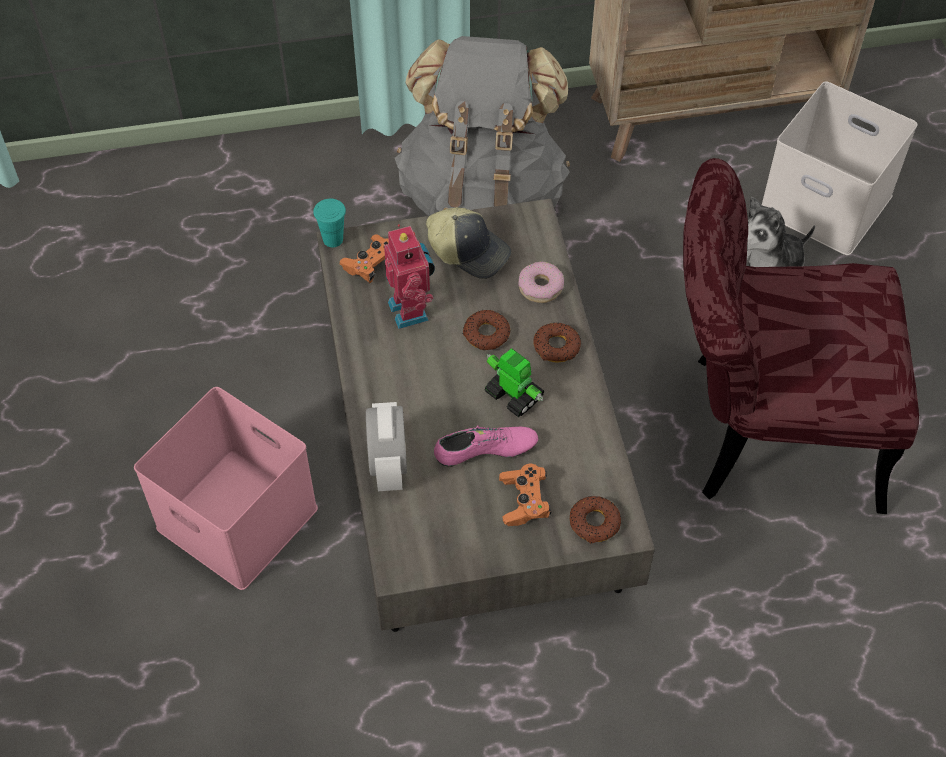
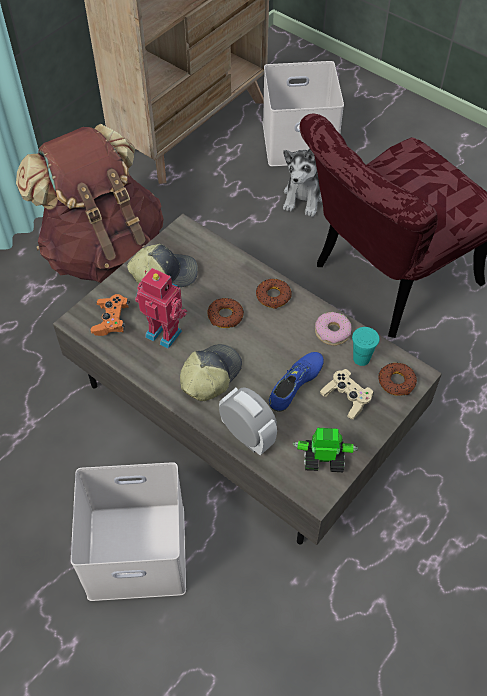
camera: 40 degrees left, 0 degrees up
pink storage box [134,387,318,590] -> white storage box [71,462,186,601]
turquoise cup [313,199,346,247] -> turquoise cup moved to [352,327,379,366]
grey backpack [395,36,570,216] -> brown backpack [16,124,164,283]
pink shoe [434,425,538,467] -> blue shoe [269,352,324,412]
toy robot [484,349,544,418] -> toy robot moved to [293,428,358,472]
orange game controller [499,464,552,526] -> beige game controller [320,369,374,420]
donut [518,262,564,303] -> donut moved to [315,312,351,345]
none -> cap [180,344,242,401]

